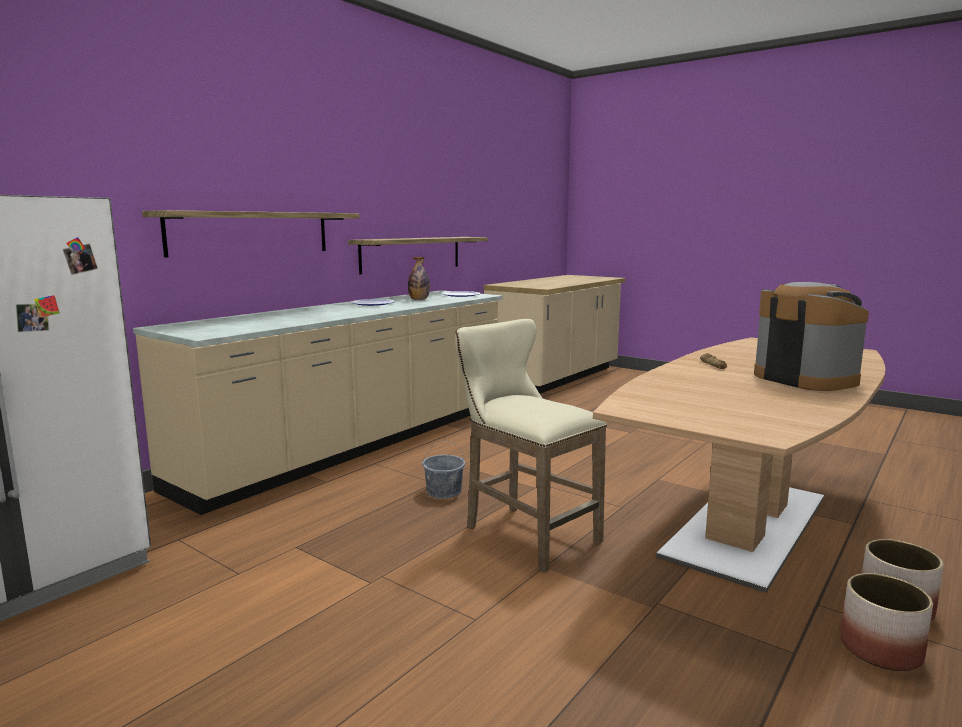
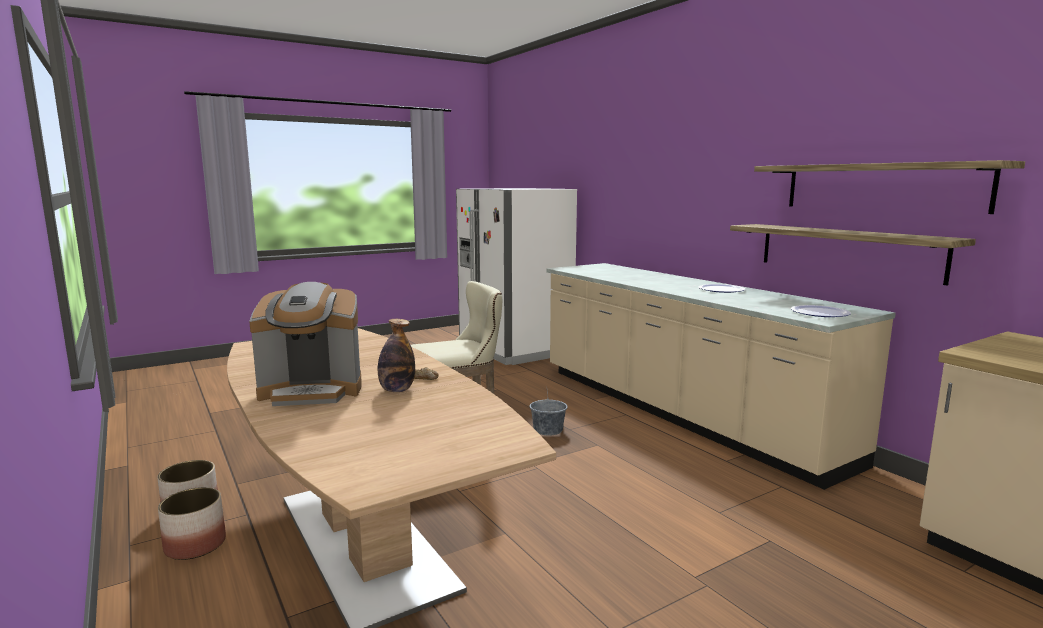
camera: 110 degrees right, 0 degrees up
shelf [142,210,359,258] -> shelf moved to [754,160,1025,214]
bottle [408,257,430,300] -> bottle moved to [378,319,415,392]

